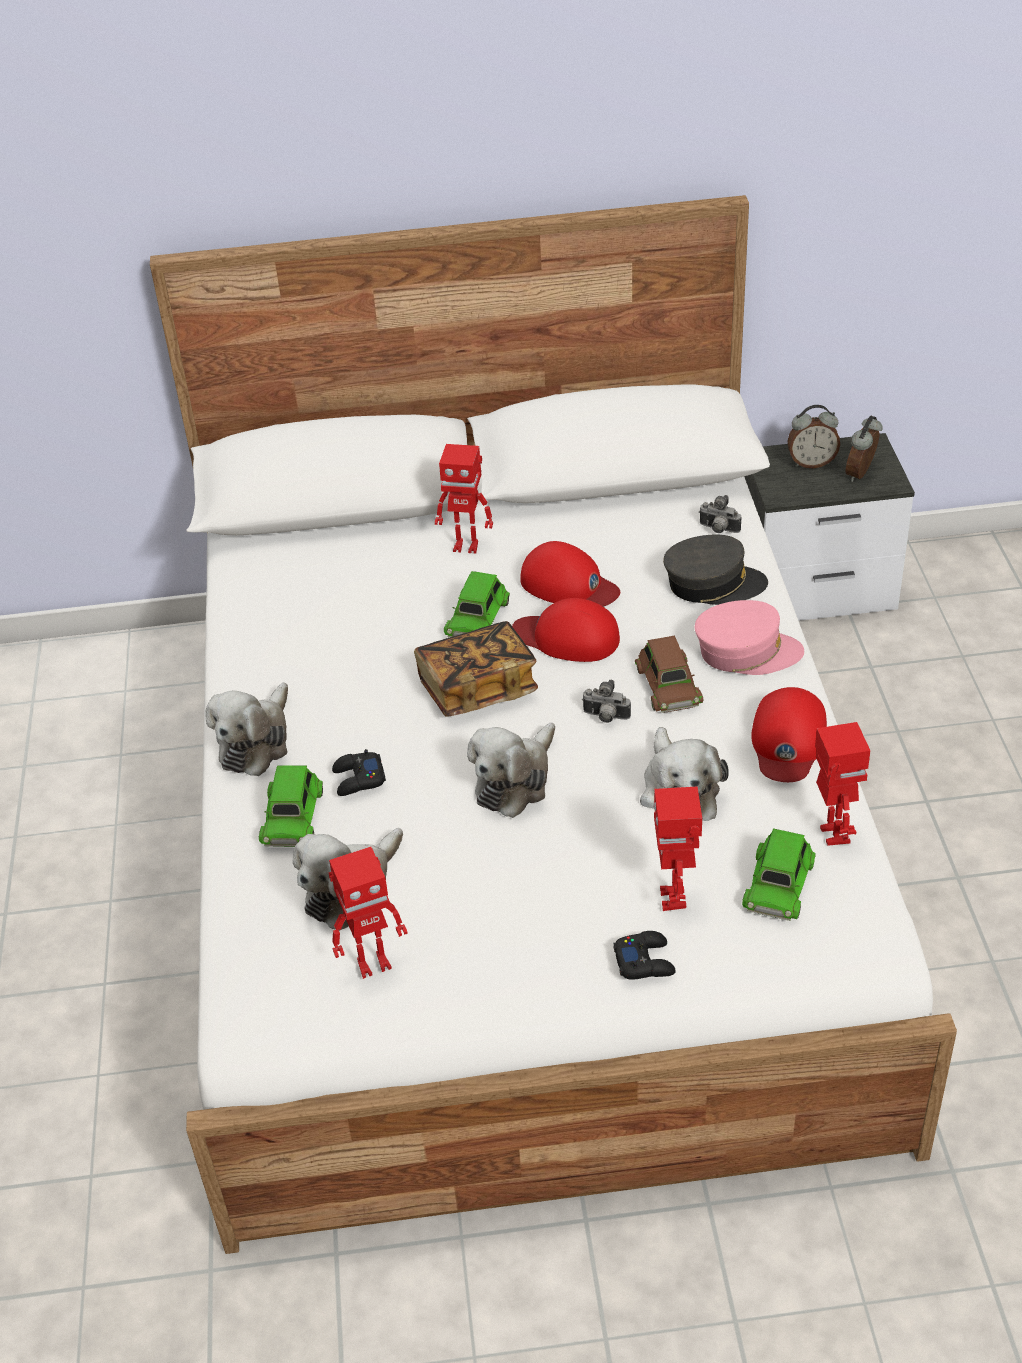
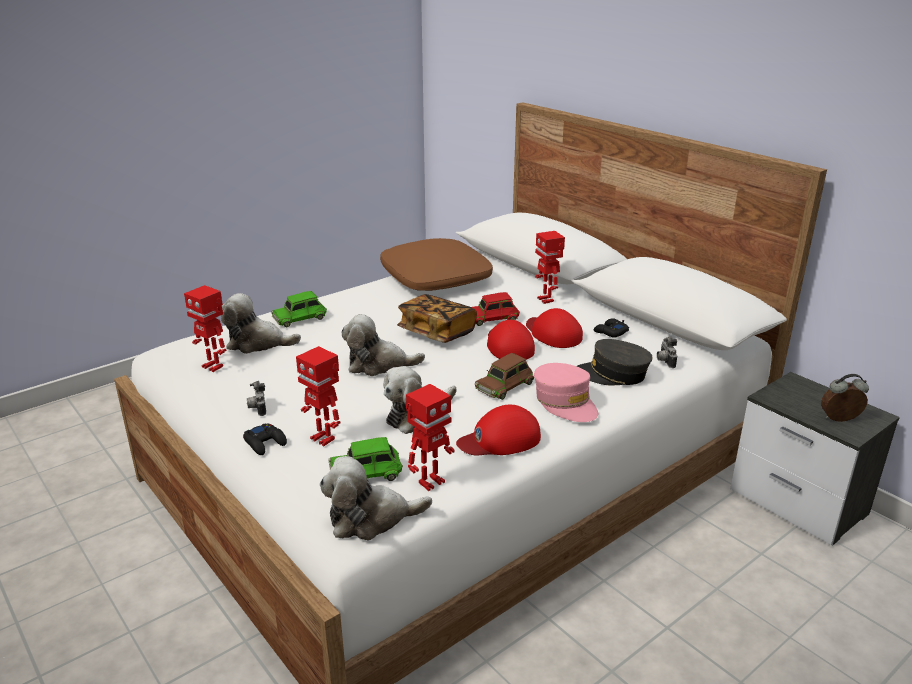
camera: 55 degrees right, 15 degrees down
plush toy [205,682,288,776] -> plush toy moved to [320,456,432,540]
black game controller [332,749,386,796] -> black game controller moved to [593,318,629,338]
green toy car [444,571,510,638] -> red toy car [471,292,520,326]
red cap [520,541,620,607] -> red cap turned 150 degrees clockwise [526,308,583,348]
camera [582,680,631,723] -> camera moved to [247,381,266,416]
toy robot [654,787,702,911] -> toy robot turned 105 degrees counterclockwise [296,346,340,446]
grey cap [663,535,768,605] -> grey cap turned 135 degrees clockwise [577,339,652,385]
alarm clock [787,405,840,468] -> none
none -> brown pillow [380,238,493,291]

